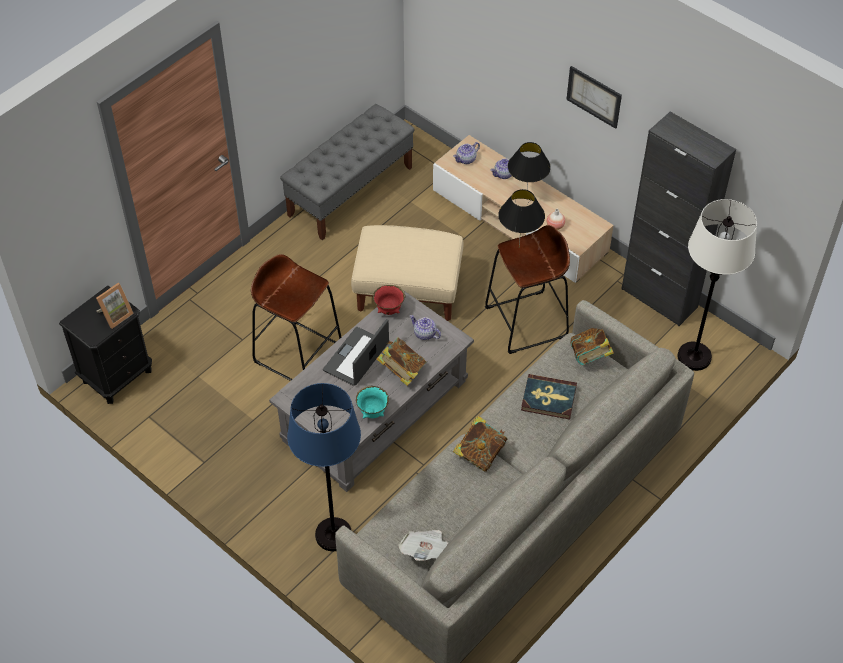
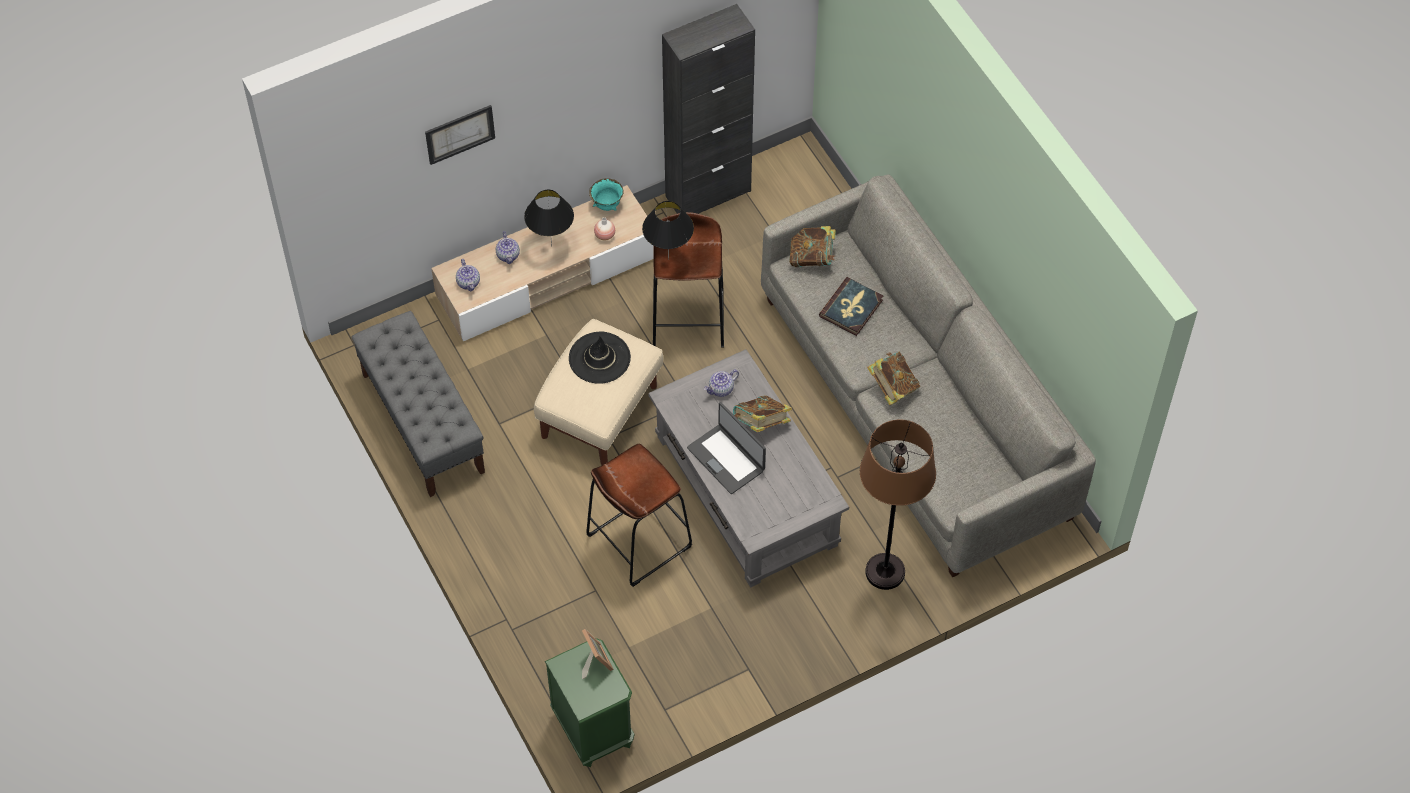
camera: 70 degrees left, 5 degrees up
black nightstand [59,286,152,404] -> green nightstand [545,638,634,767]
blue floor lamp [287,383,361,551] -> brown floor lamp [860,419,936,590]
turquoise bowl [356,386,389,418] -> turquoise bowl moved to [589,178,624,211]
red bowl [373,285,405,315] -> none
newspaper [399,530,448,561] -> none
picture [566,66,622,129] -> picture moved to [425,105,495,165]
white floor lamp [678,199,757,371] -> none
none -> black hat [569,332,631,384]

